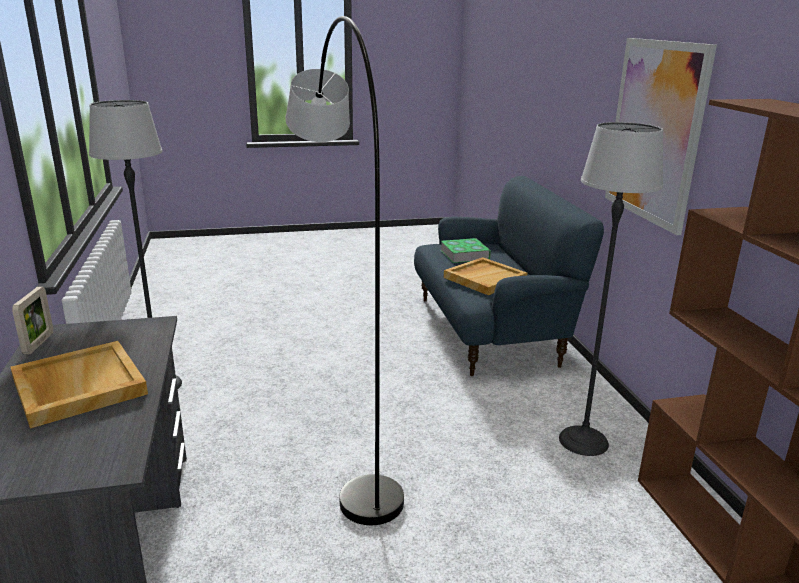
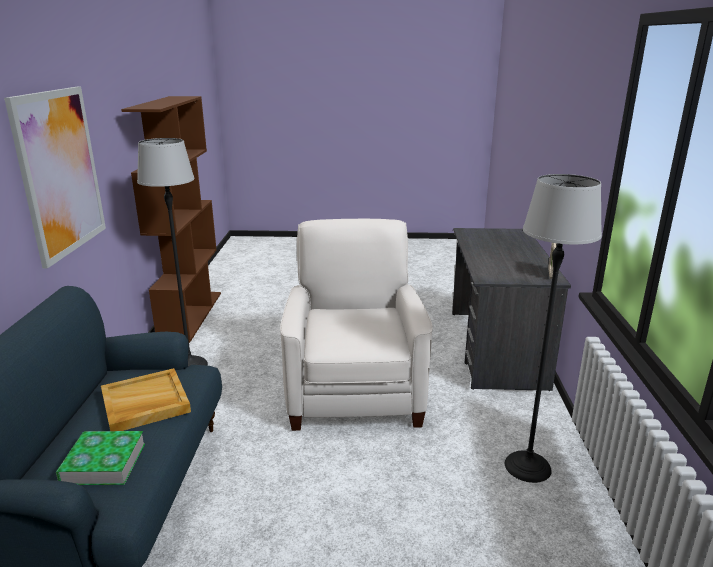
camera: 165 degrees left, 0 degrees up
beige tray [10,341,148,428] -> none
grey floor lamp [285,16,404,525] -> white armchair [280,219,433,431]

